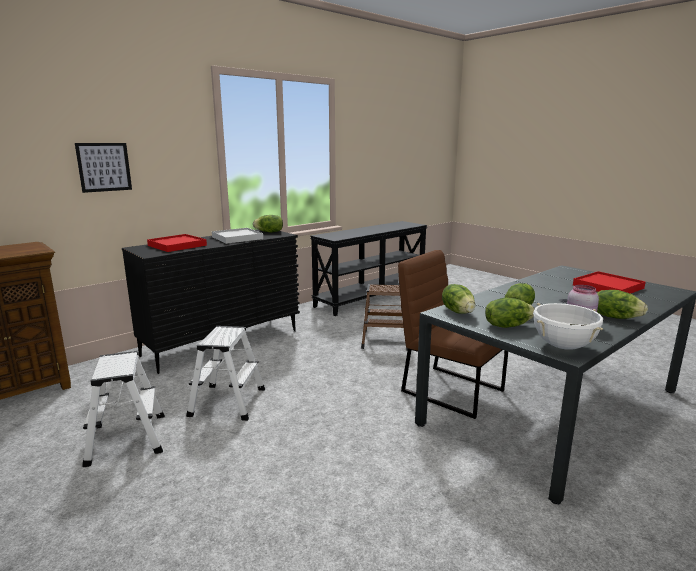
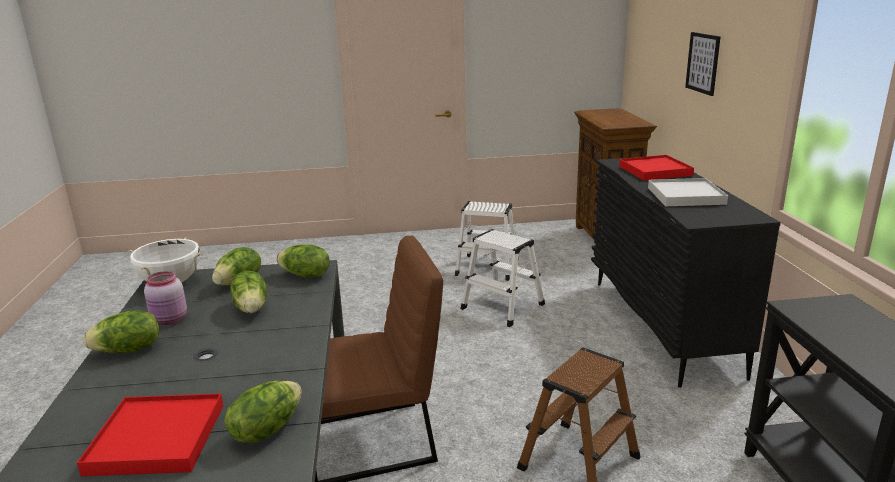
camera: 125 degrees right, 5 degrees up
lettuce [253,215,283,232] -> lettuce moved to [224,381,302,443]

